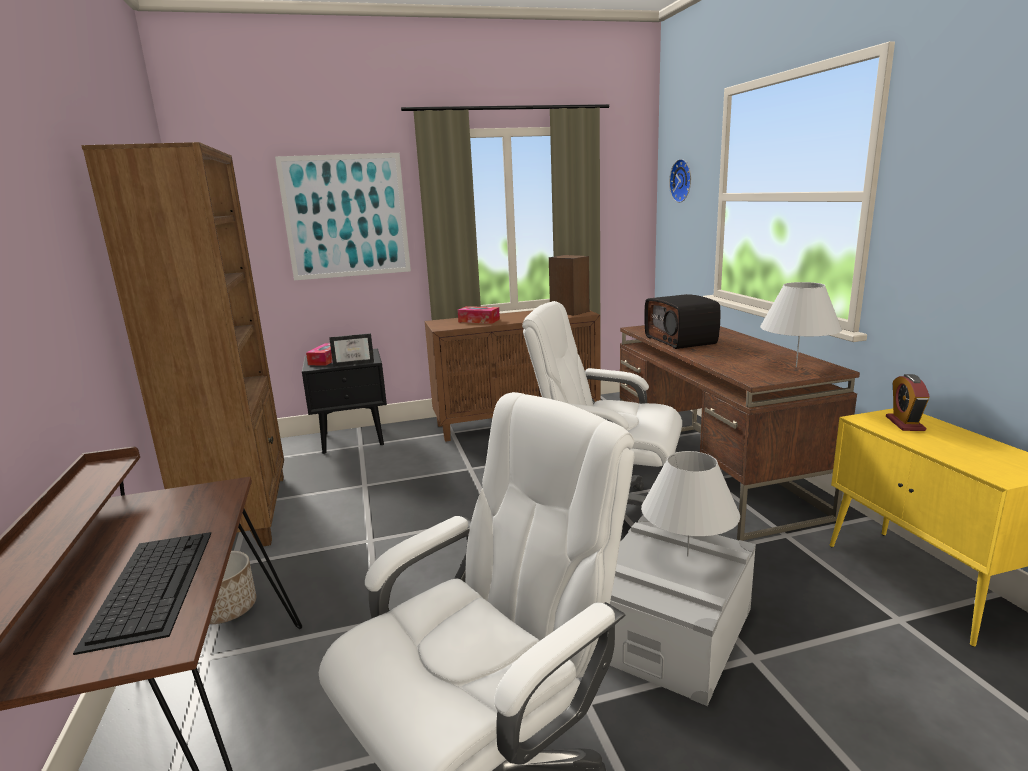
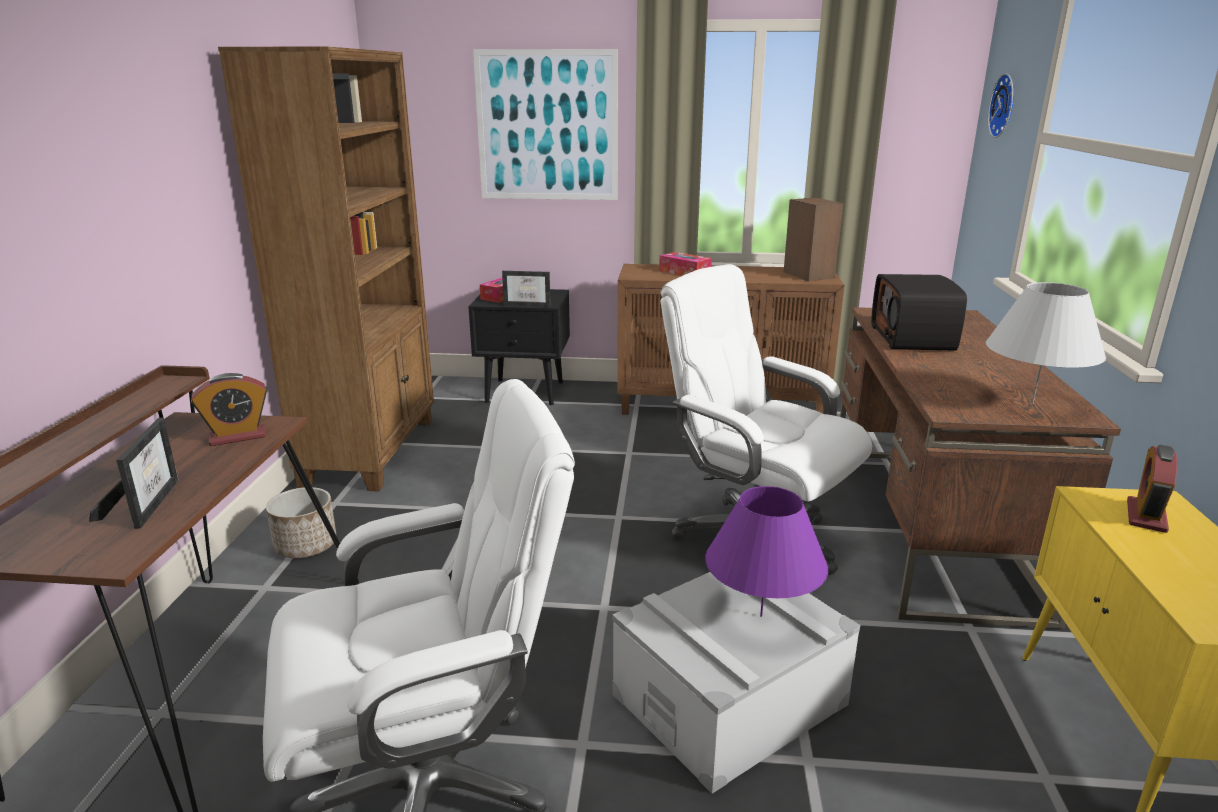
camera: 20 degrees right, 5 degrees up
keyboard [73,532,211,655] -> picture frame [89,418,178,529]
white table lamp [641,451,740,556] -> purple table lamp [705,486,828,617]
none -> alarm clock [191,373,267,446]

